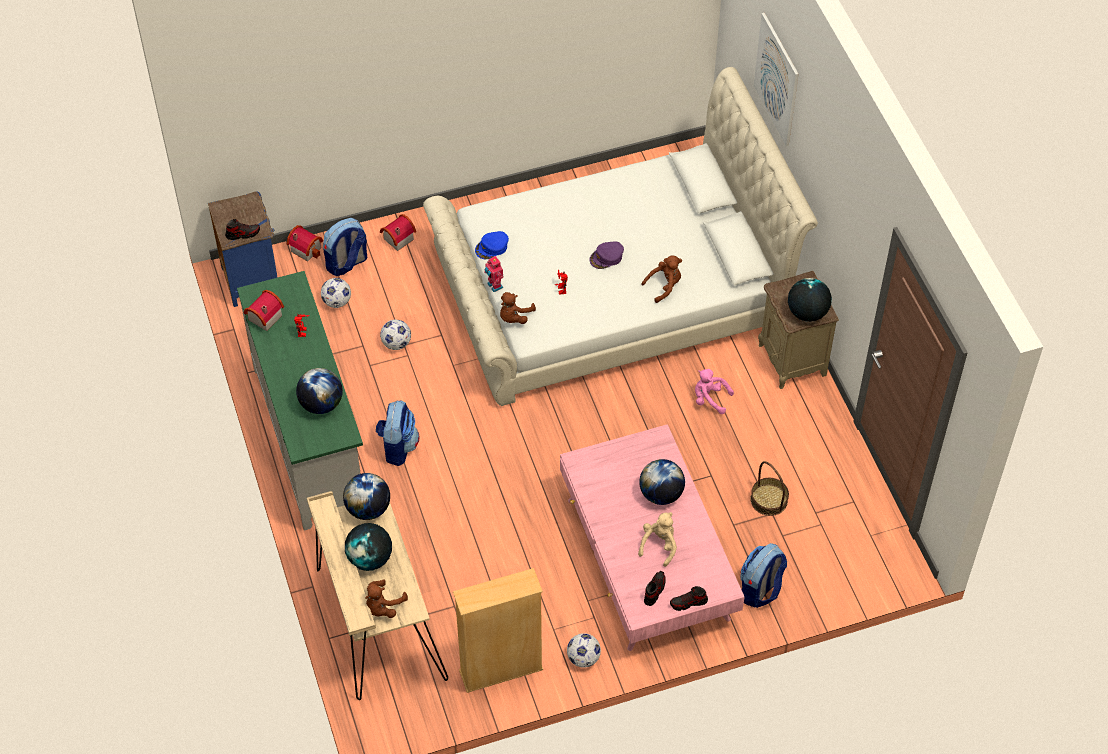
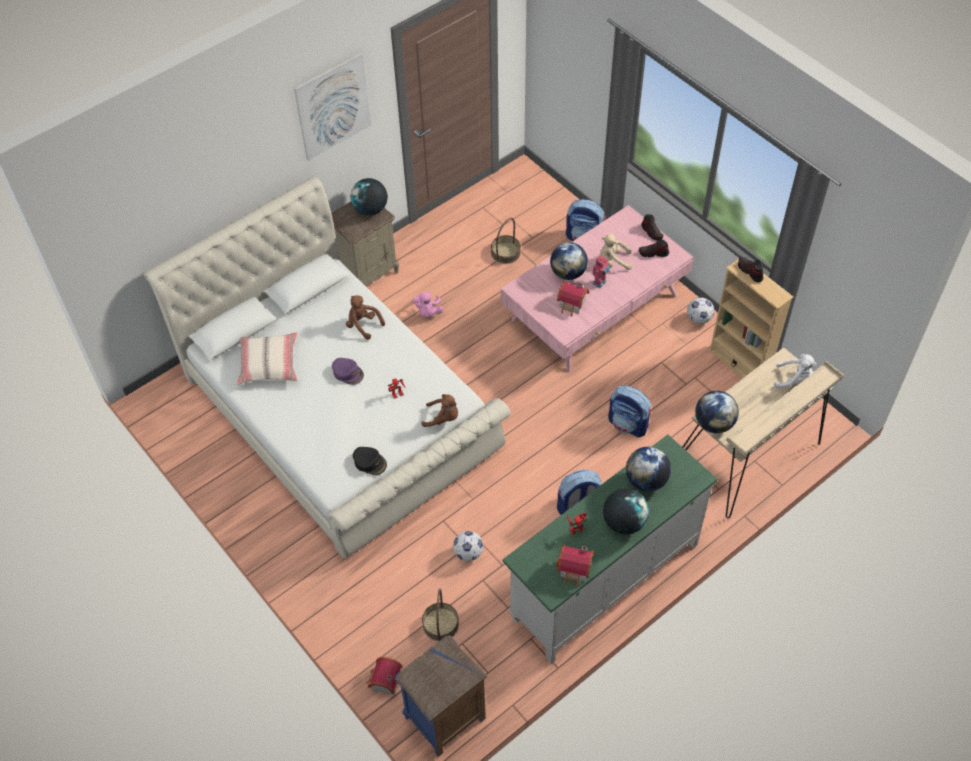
camera: 110 degrees left, 0 degrees up
shoe [225,219,260,240] -> shoe moved to [738,257,763,282]
football [321,278,351,308] -> basket [422,589,459,641]
backpack [323,218,367,276] -> backpack moved to [608,385,652,437]
globe [345,523,392,571] -> globe moved to [603,488,649,535]
brown plush toy [365,579,408,618] -> white plush toy [774,354,817,388]
toy house [380,214,416,251] -> toy house moved to [557,281,589,317]
blue cap [475,231,509,259] -> black cap [353,447,387,475]
toy robot [484,256,503,292] -> toy robot moved to [592,255,610,288]
picture [754,13,799,146] -> picture moved to [294,52,371,161]
none -> beige pillow [237,332,298,385]

